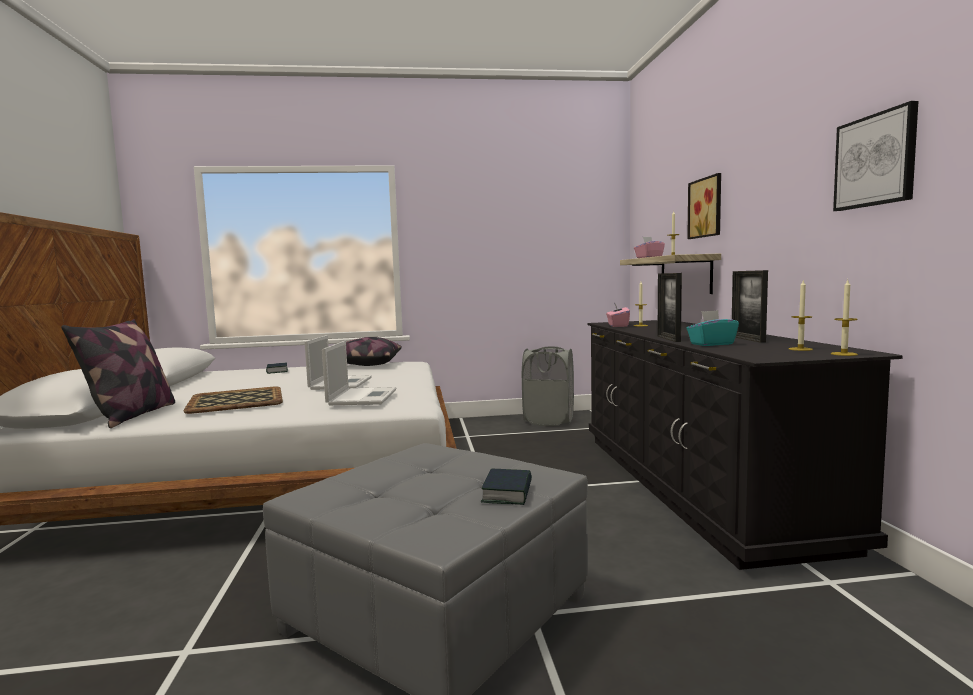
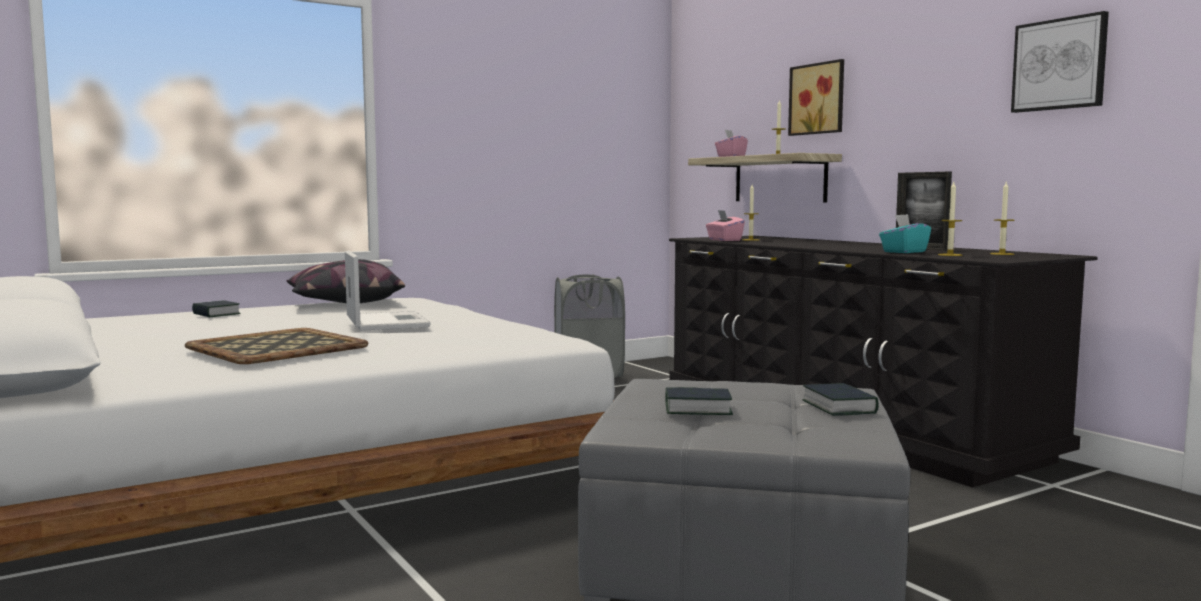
camera: 25 degrees left, 0 degrees up
pillow [61,319,175,428] -> none
laptop [322,341,396,405] -> none
picture frame [657,273,682,342] -> none
candle [831,280,858,356] -> candle moved to [938,182,962,256]
none -> book [665,387,733,415]

